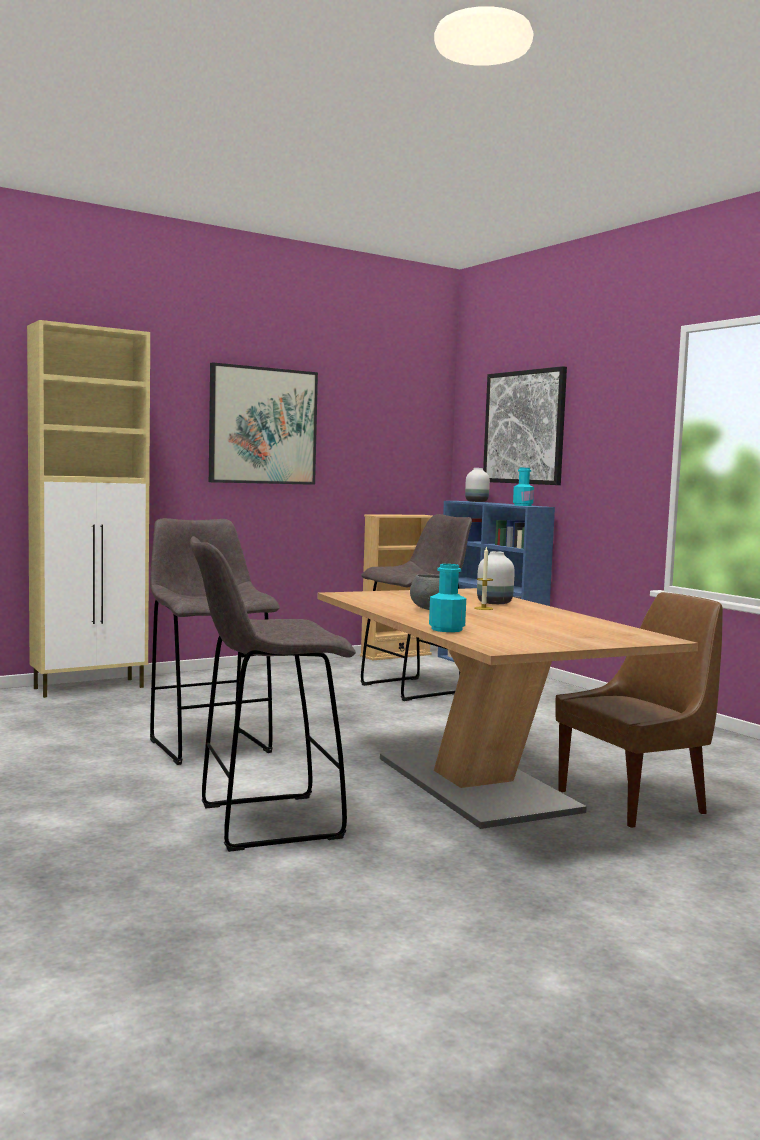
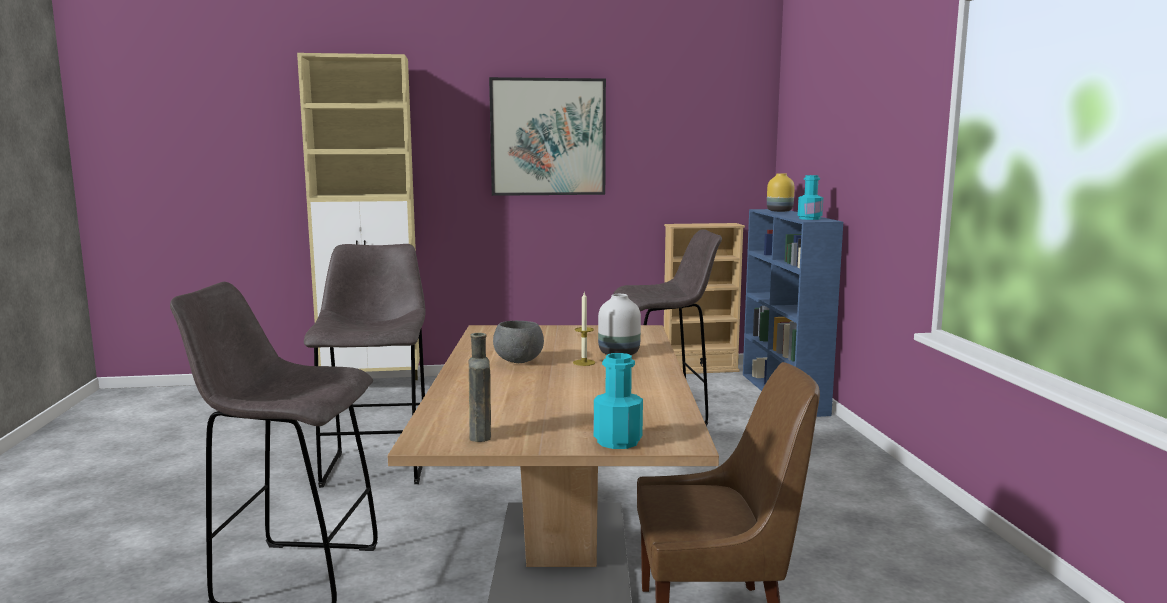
camera: 25 degrees right, 5 degrees up
turquoise bottle [429,564,466,632] -> turquoise bottle moved to [594,353,643,449]
white vase [465,468,490,502] -> yellow vase [767,173,795,212]
picture [483,366,567,485] -> none
none -> brown bottle [469,333,491,442]

